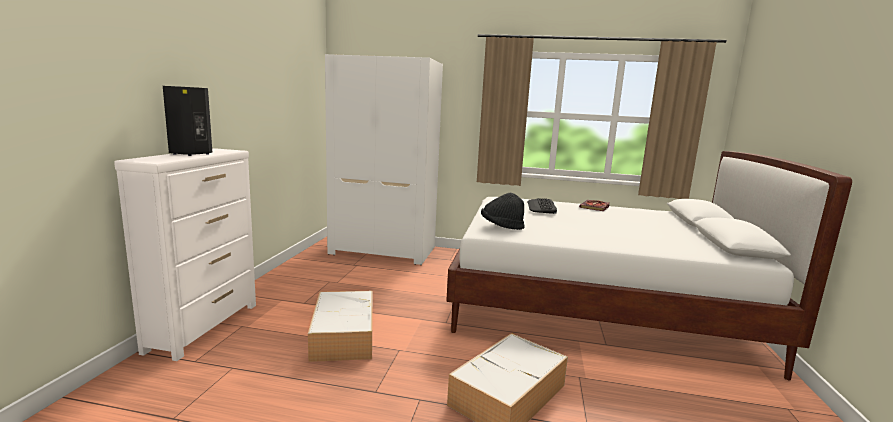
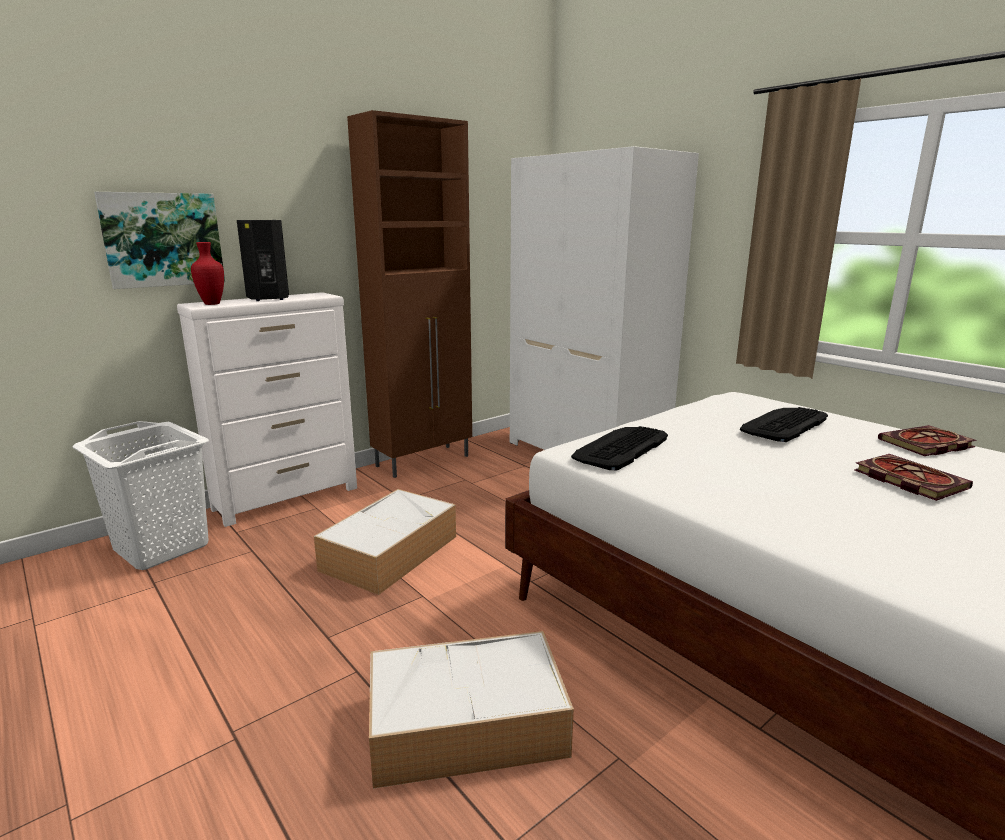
camera: 40 degrees right, 5 degrees up
black hat [481,193,525,230] -> keyboard [571,426,668,471]
none -> white laundry basket [72,421,209,570]
none -> picture [94,192,225,289]
none -> red vase [191,242,224,305]
none -> brown cabinet [347,110,472,478]
none -> book [854,454,973,501]

